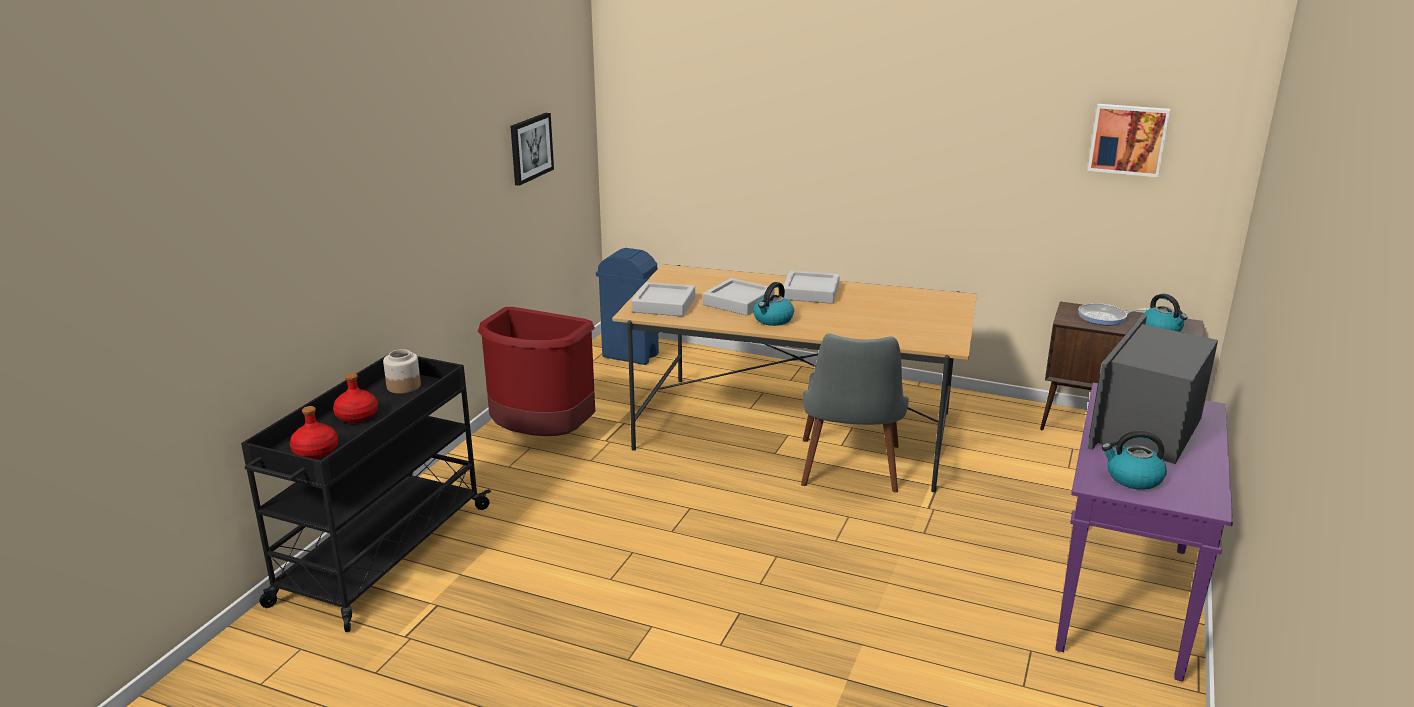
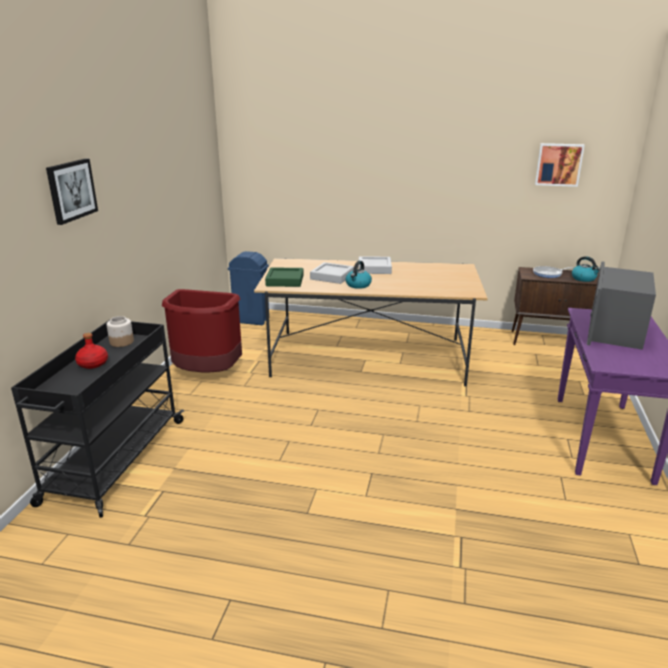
camera: 10 degrees left, 0 degrees up
red bottle [290,406,338,459] -> none
picture [511,112,554,186] -> picture moved to [46,158,98,225]
grey tray [631,282,695,317] -> green tray [265,267,304,287]
grey chair [801,333,909,492] -> none
kettle [1102,431,1167,490] -> none

